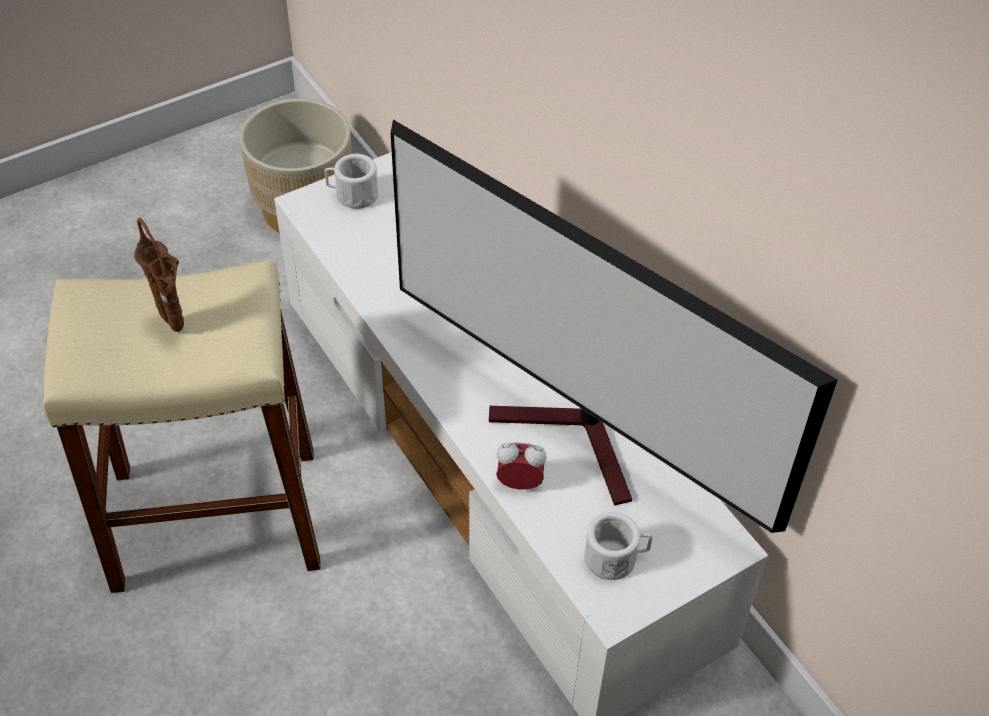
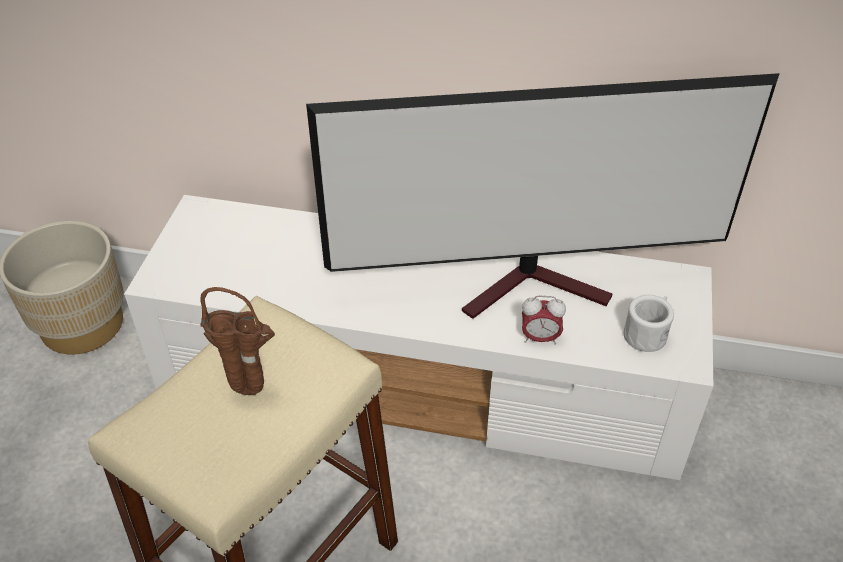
camera: 45 degrees left, 5 degrees down
white mug [325,154,378,209] -> none
alarm clock [496,442,547,490] -> alarm clock turned 135 degrees counterclockwise [522,295,566,345]

